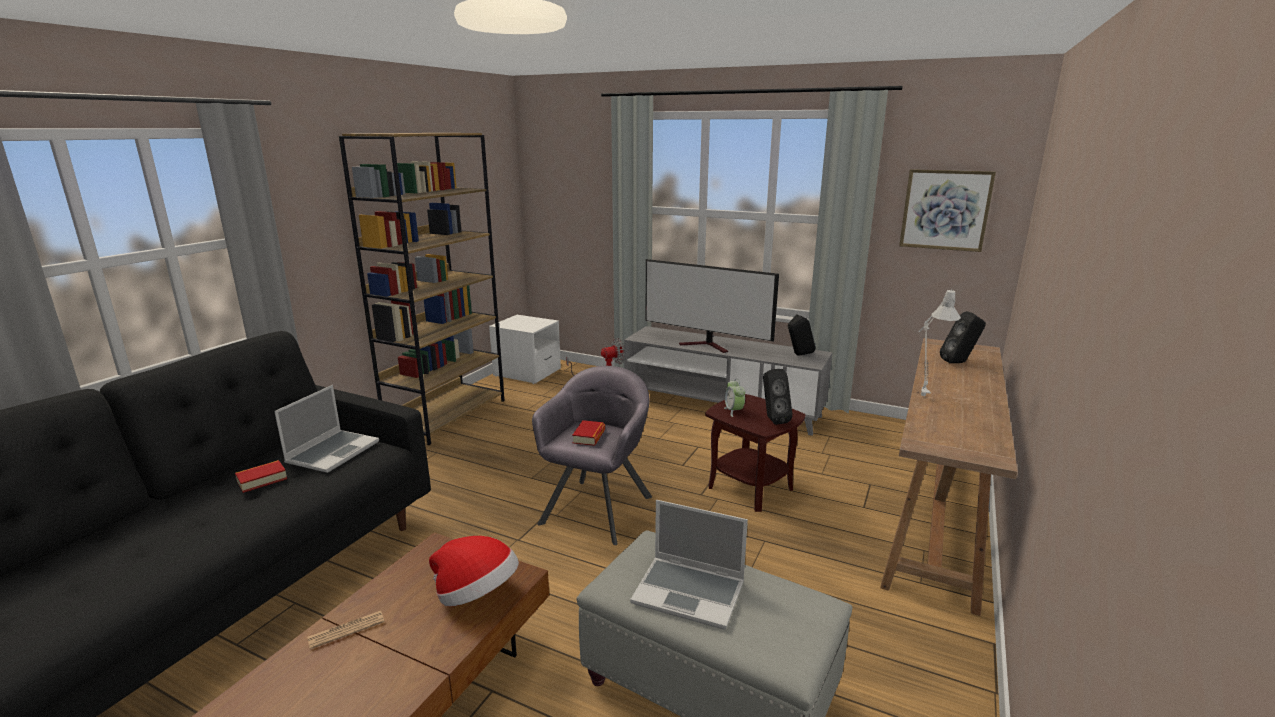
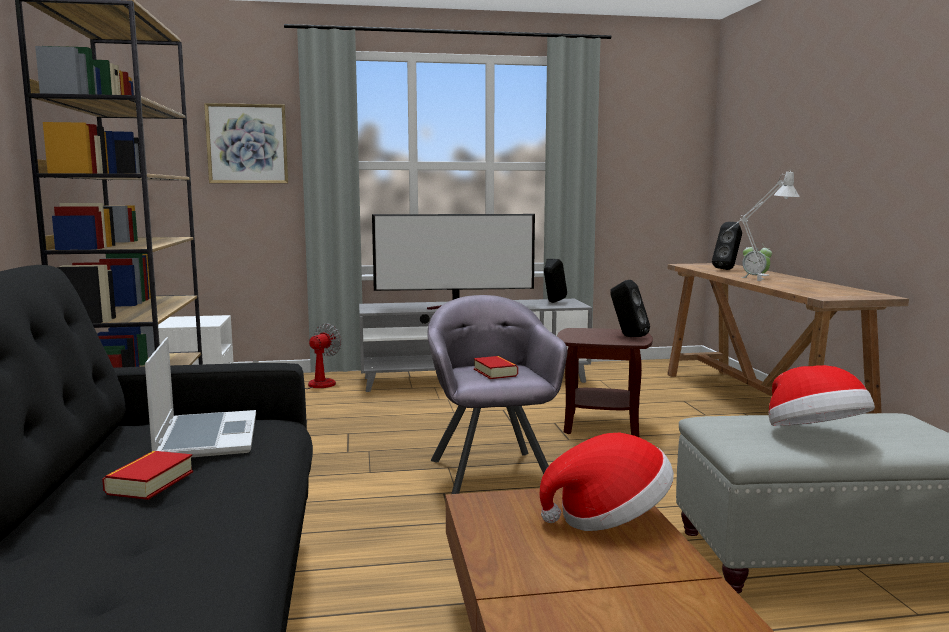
camera: 35 degrees left, 10 degrees down
newspaper [307,611,385,649] -> none
laptop [630,500,748,630] -> hat [768,365,875,426]
alarm clock [724,379,745,417] -> alarm clock moved to [741,245,772,279]
picture [899,169,996,252] -> picture moved to [204,103,288,183]

